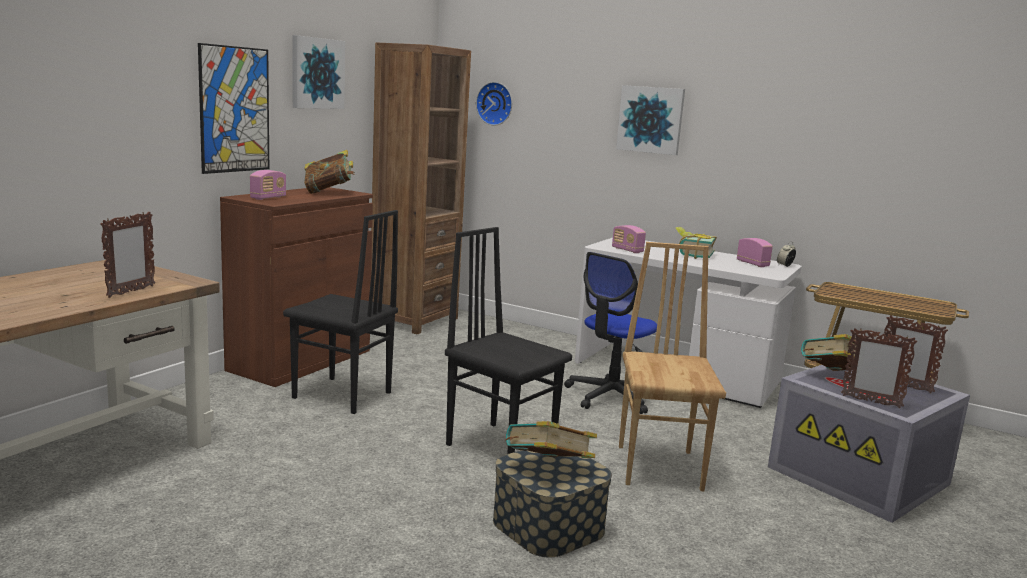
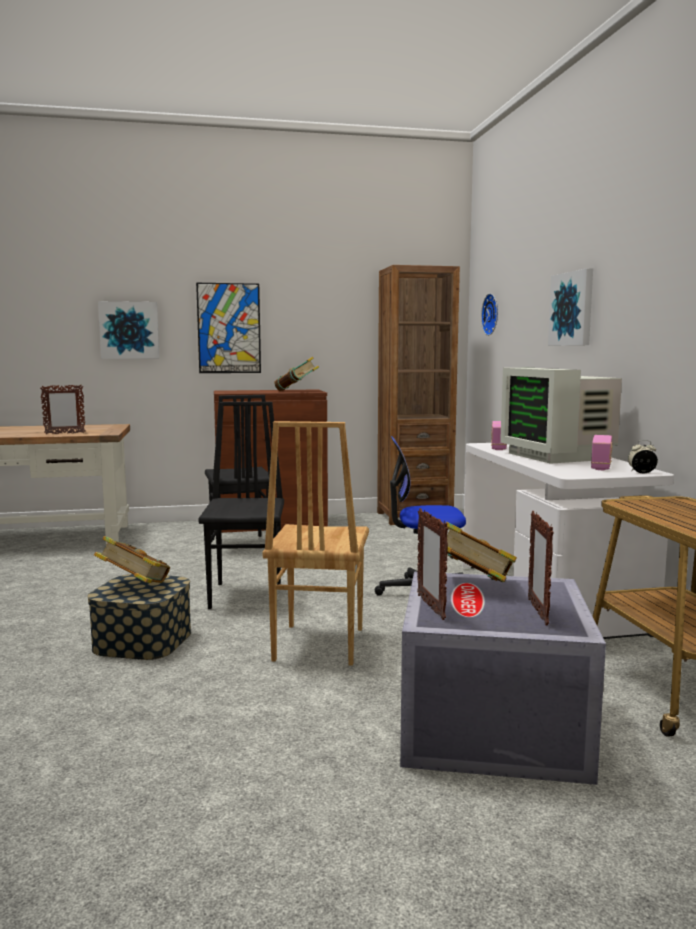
camera: 50 degrees right, 5 degrees down
radio [250,170,286,200] -> none
picture [292,35,345,109] -> picture moved to [98,301,159,359]
brown chair [619,242,726,491] -> brown chair turned 135 degrees clockwise [262,421,369,666]
book [676,227,717,259] -> monitor [500,368,622,464]

